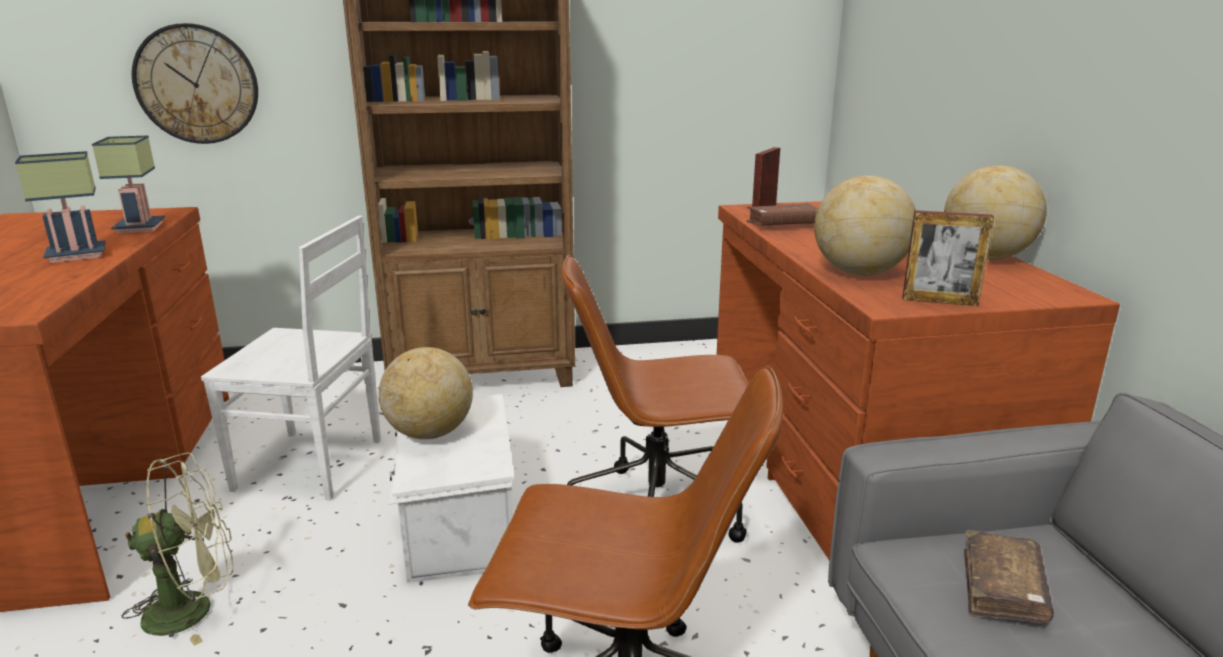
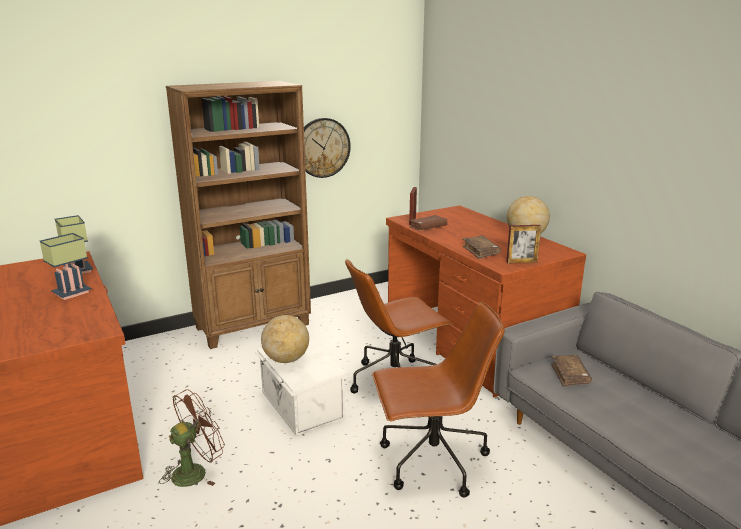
camera: 20 degrees left, 0 degrees up
green fan [122,453,233,646] -> brown fan [159,389,225,487]
wall clock [132,23,258,144] -> wall clock moved to [304,118,351,178]
white chair [201,215,381,500] -> none
globe [814,175,916,276] -> brown book [463,236,501,259]

